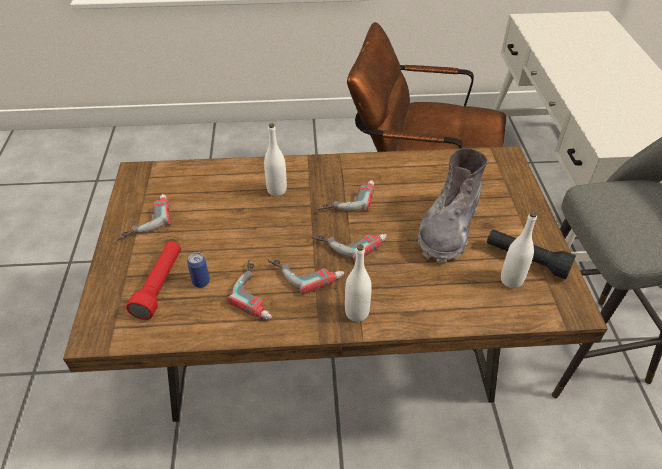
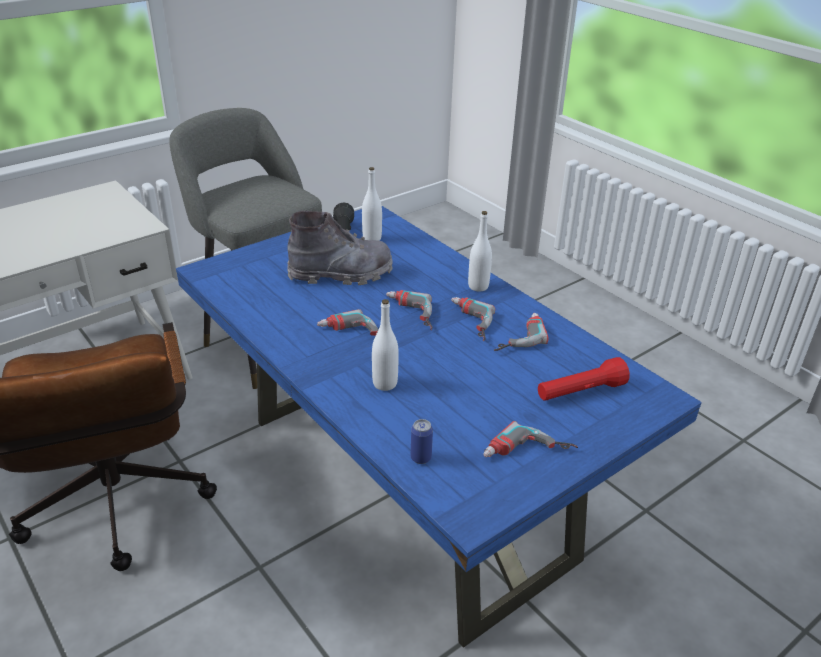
camera: 125 degrees left, 10 degrees down
brown dining table [63,146,608,422] -> blue dining table [176,206,702,648]
can [187,252,210,288] -> can moved to [411,419,433,464]

